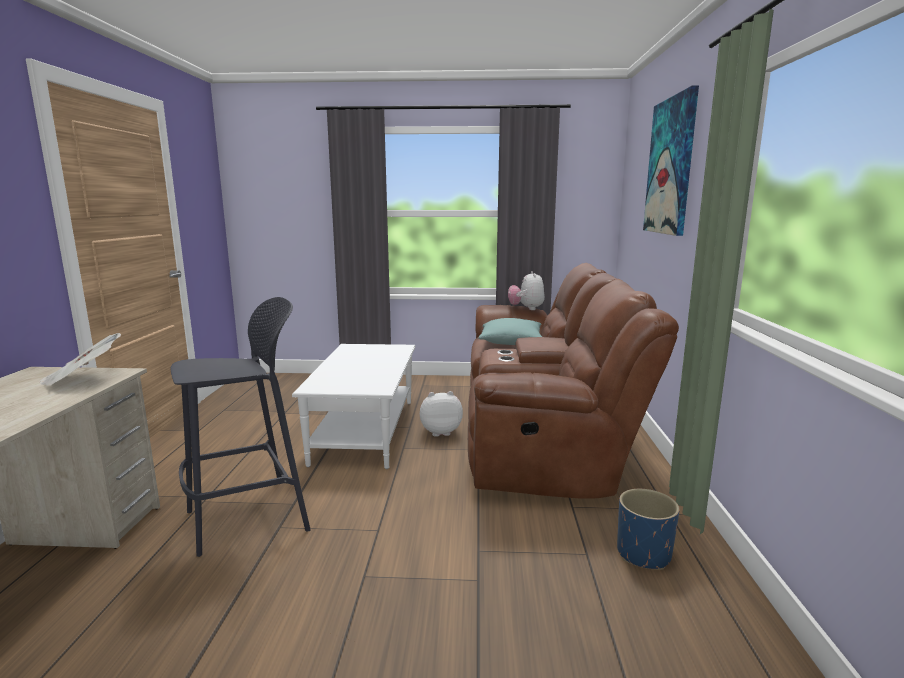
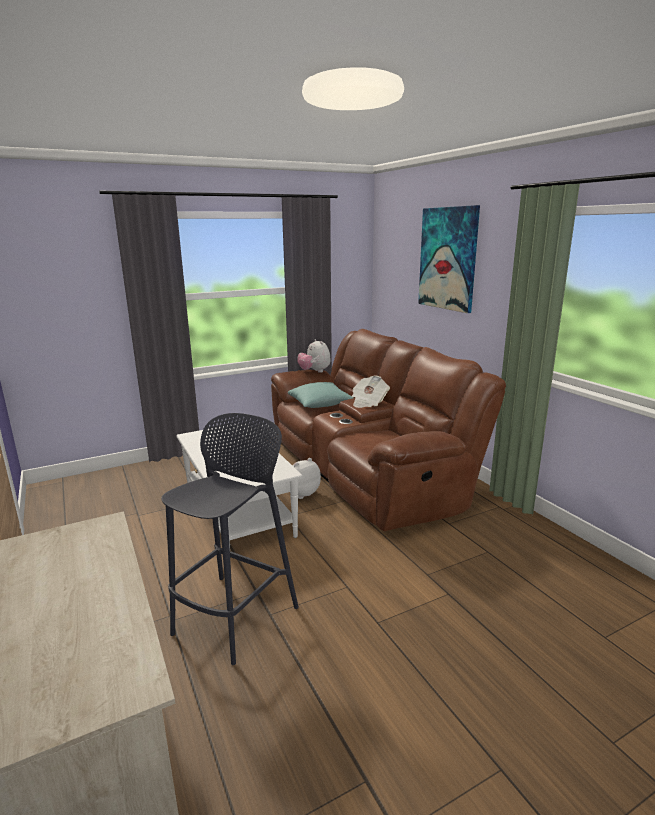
camera: 30 degrees left, 5 degrees up
newspaper [39,333,121,387] -> newspaper moved to [352,376,390,408]
blue planter [617,489,680,570] -> none

